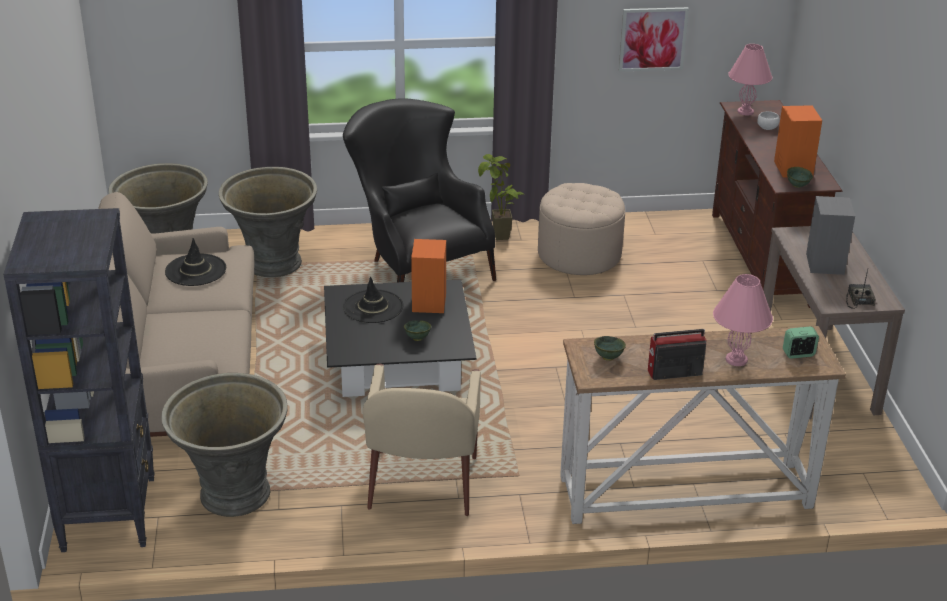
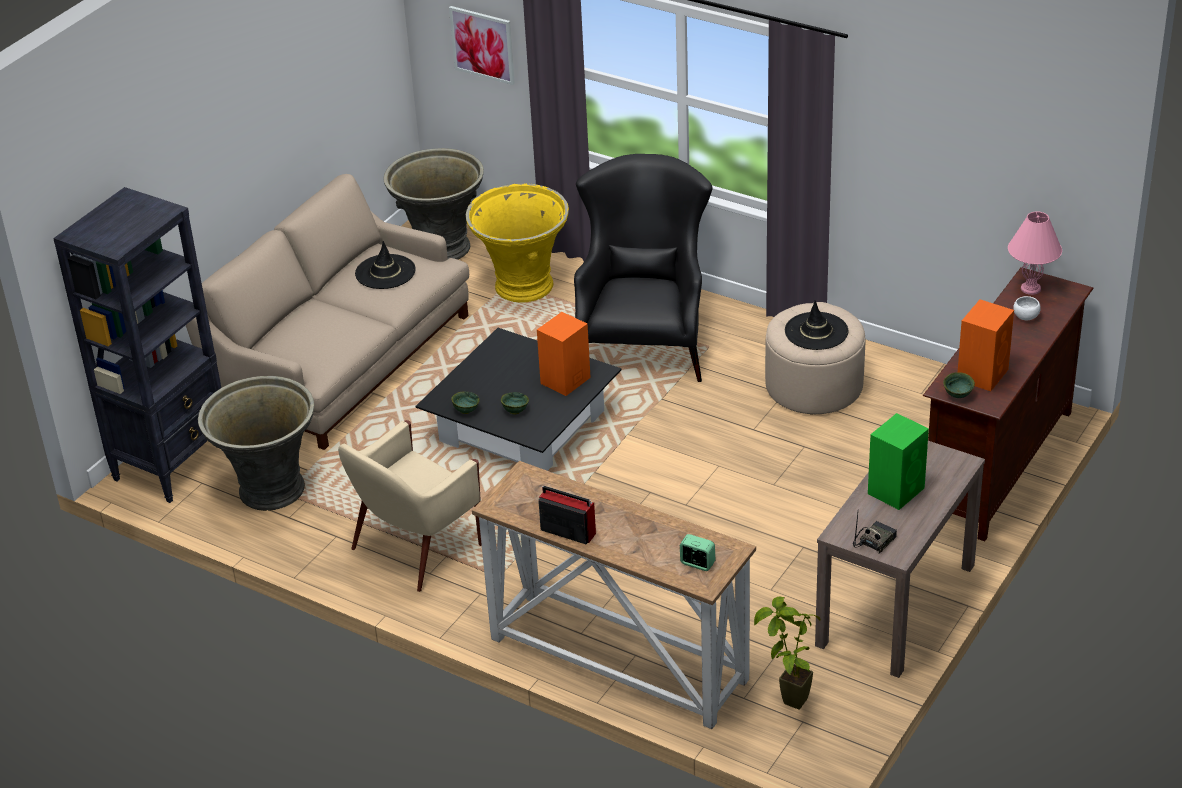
camera: 40 degrees right, 5 degrees up
grey planter [219,167,317,277] -> yellow planter [466,183,569,302]
black hat [343,276,403,323] -> black hat moved to [785,300,849,350]
potted plant [478,154,524,240] -> potted plant moved to [754,596,820,710]
green bowl [594,336,626,361] -> green bowl moved to [451,391,480,414]
picture [619,7,689,72] -> picture moved to [449,6,515,85]
pink table lamp [713,274,773,366] -> none
grey speaker [806,196,855,275] -> green speaker [868,413,929,510]

